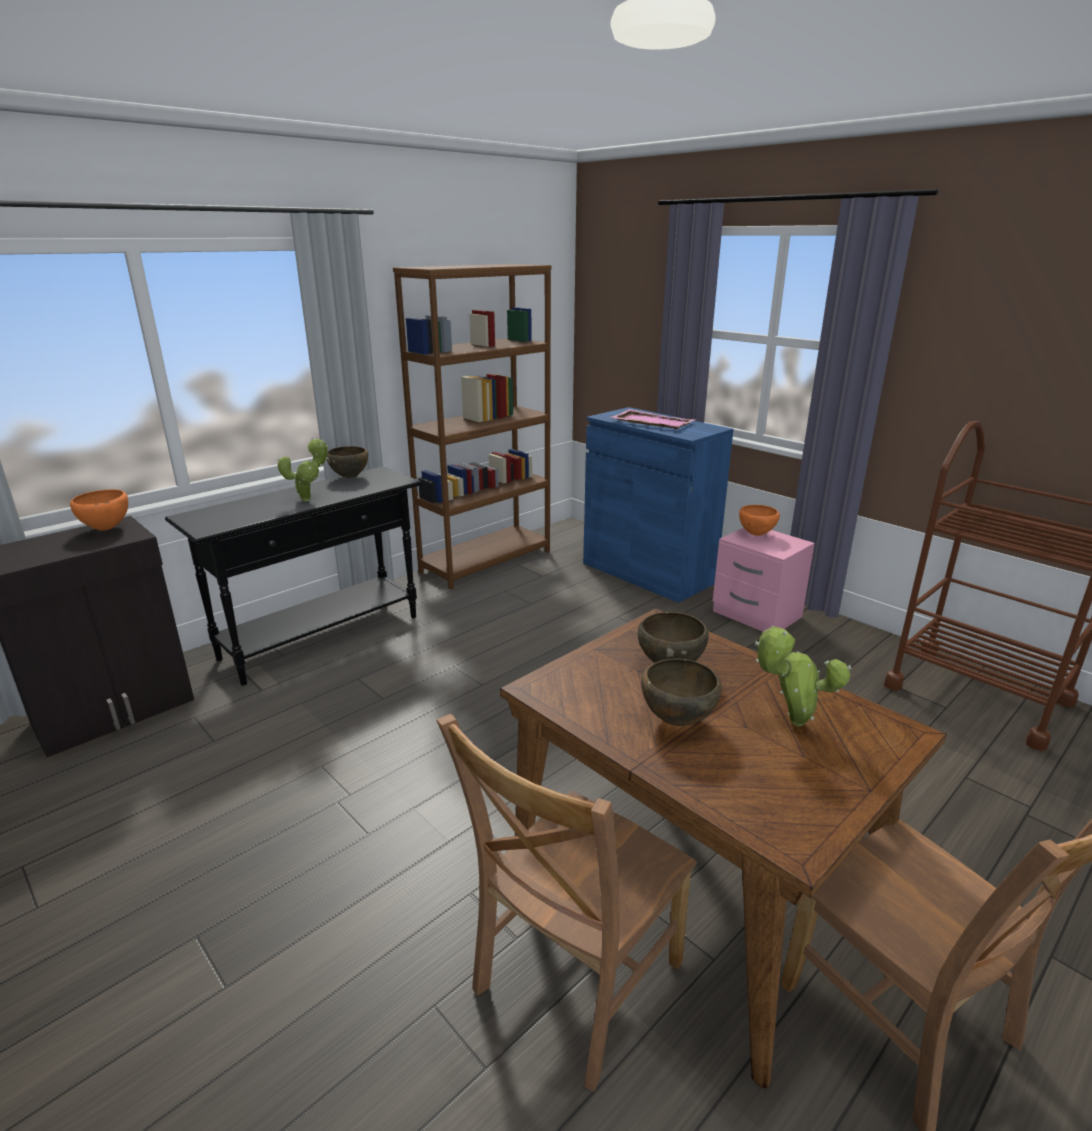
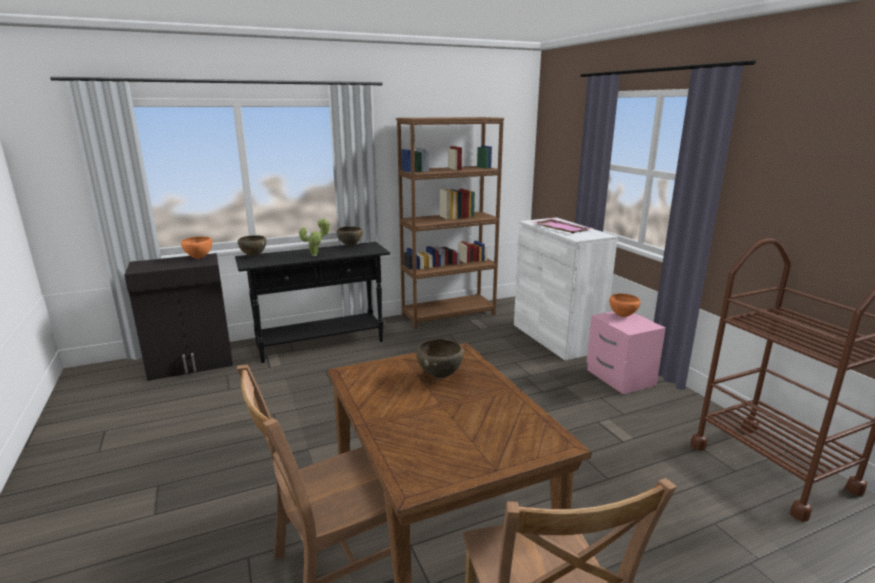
camera: 20 degrees right, 5 degrees down
blue cabinet [583,407,734,603] -> white cabinet [514,218,618,361]
brown bowl [641,658,722,726] -> brown bowl moved to [238,235,266,257]
potted plant [755,626,851,726] -> none

